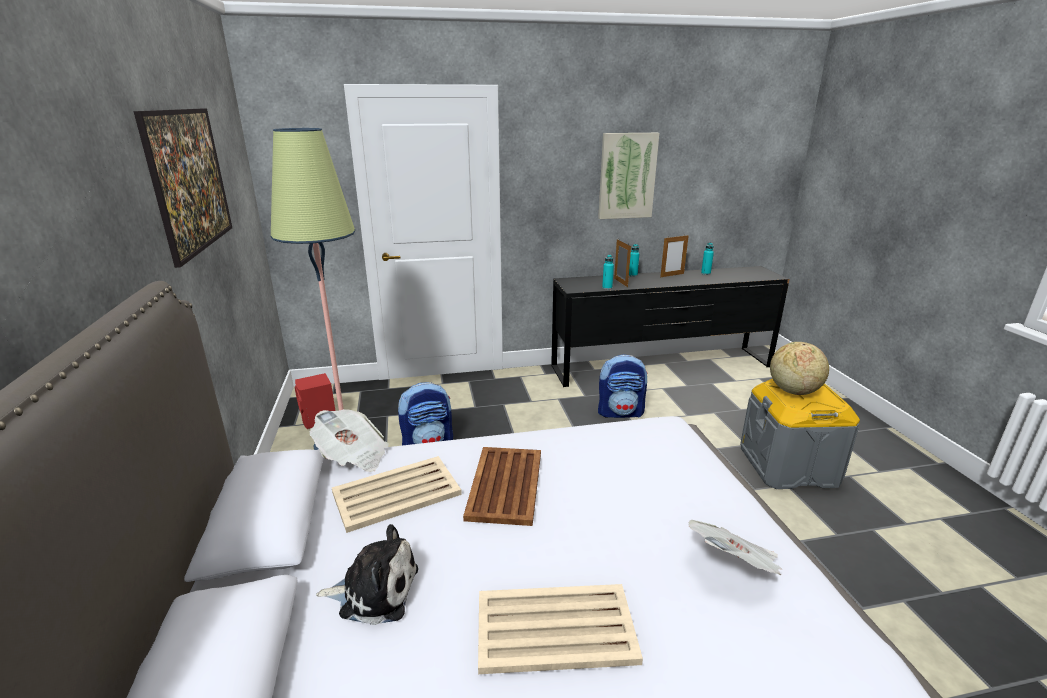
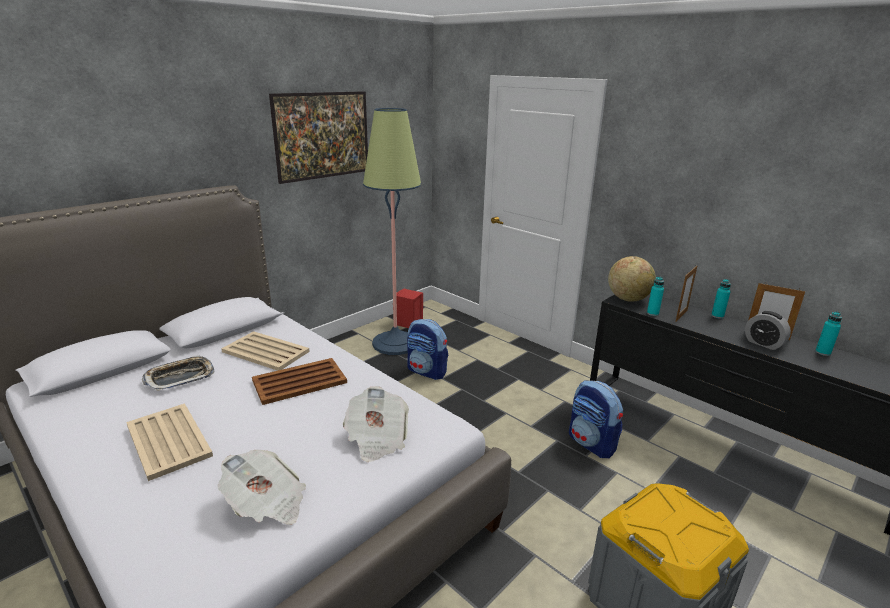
camera: 55 degrees right, 0 degrees up
newspaper [309,409,389,472] -> newspaper moved to [343,386,409,462]
plush toy [316,524,418,625] -> tray [142,355,215,391]
picture [598,133,659,219] -> none
globe [770,342,829,395] -> globe moved to [608,256,656,302]
none -> alarm clock [745,311,791,350]

